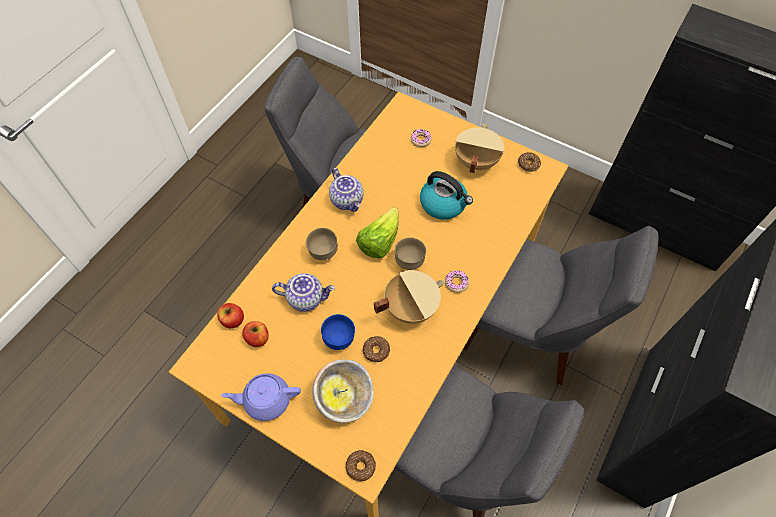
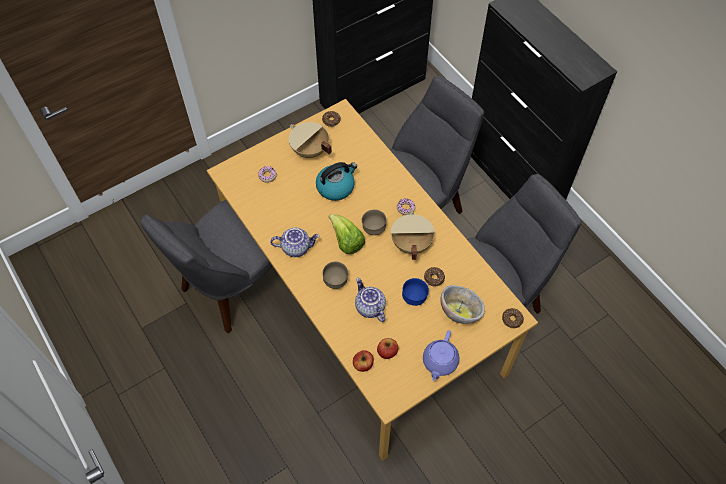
camera: 65 degrees left, 0 degrees up
teapot [272,273,335,312] -> teapot turned 60 degrees counterclockwise [355,278,386,322]

